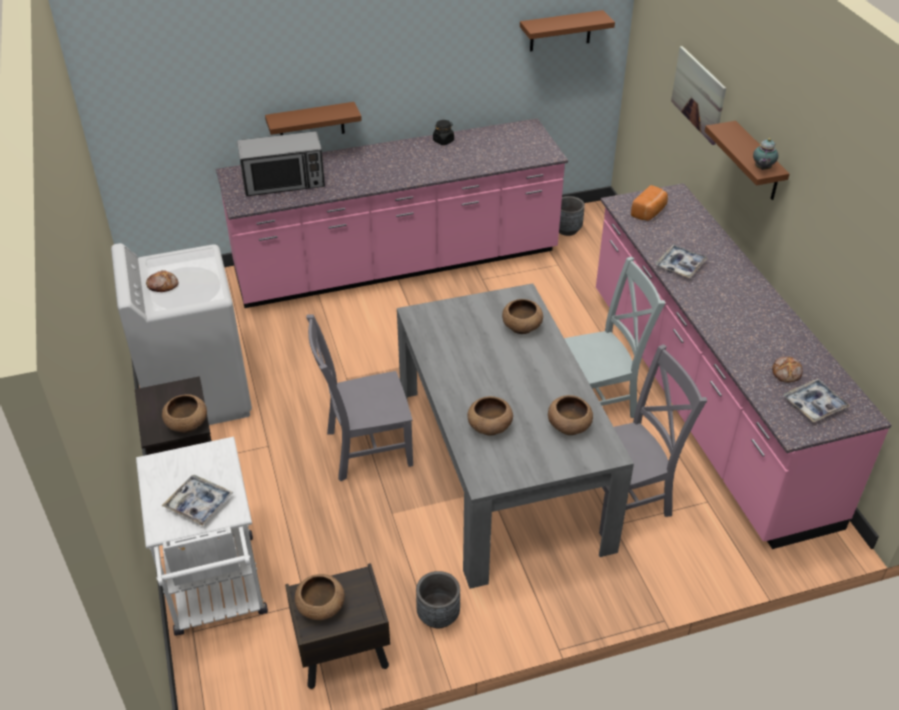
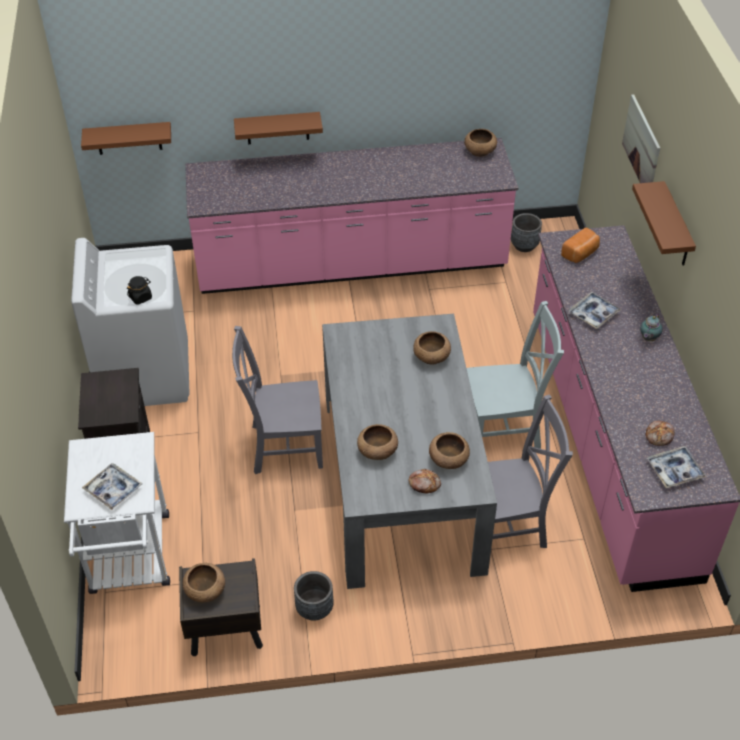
camera: 10 degrees right, 5 degrees up
bread [146,270,178,292] -> bread moved to [409,469,441,494]
brown bowl [162,394,207,433] -> brown bowl moved to [464,129,497,157]
microwave [237,131,325,196] -> none
black jar [433,120,454,145] -> black jar moved to [127,276,152,305]
brown shelf [520,10,615,51] -> brown shelf moved to [81,122,171,155]
teapot [753,138,778,170] -> teapot moved to [640,313,663,341]

